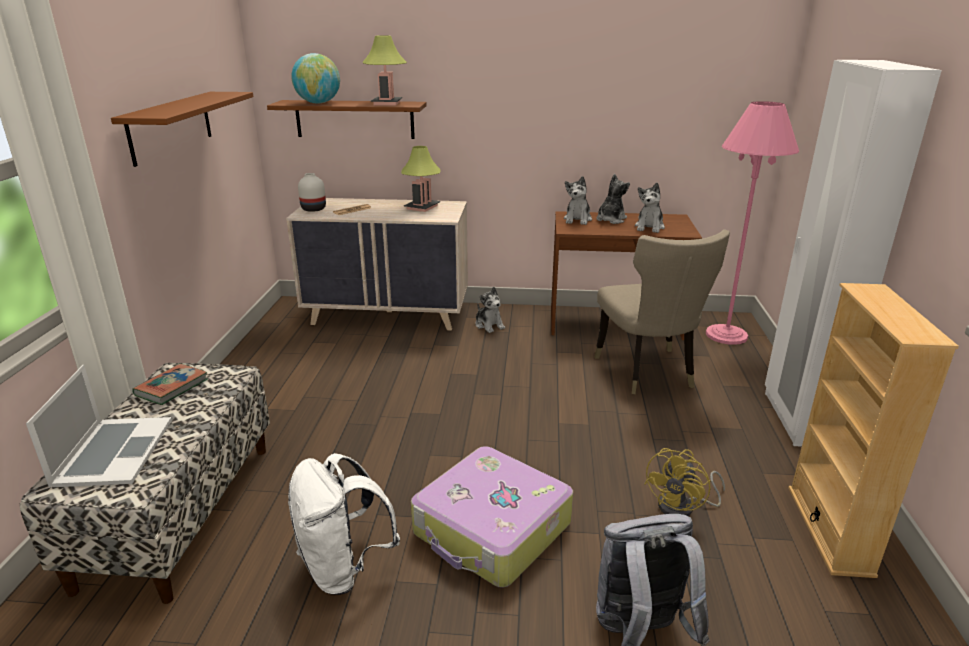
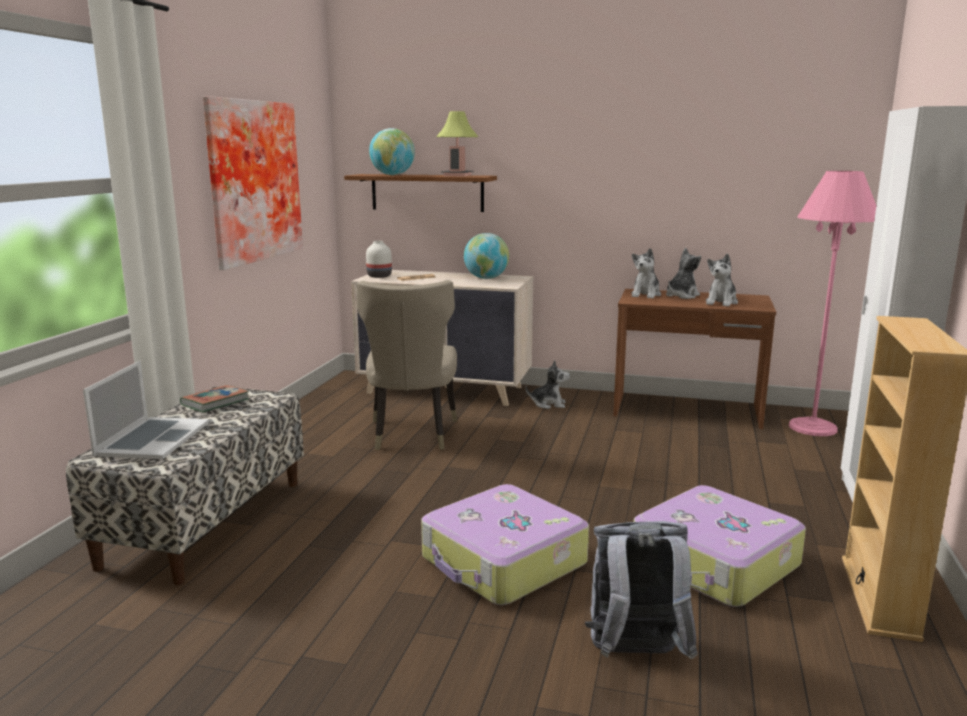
camera: 10 degrees right, 10 degrees down
brown shelf [111,92,254,167] -> picture [203,96,303,270]
white backpack [288,453,400,595] -> none
table lamp [401,146,440,212] -> globe [464,233,509,279]
plush toy [475,287,505,333] -> plush toy turned 60 degrees counterclockwise [525,360,570,409]
beige chair [594,229,730,394] -> beige chair moved to [357,280,457,450]
yellow fan [644,448,725,516] -> suitcase [634,485,806,607]

